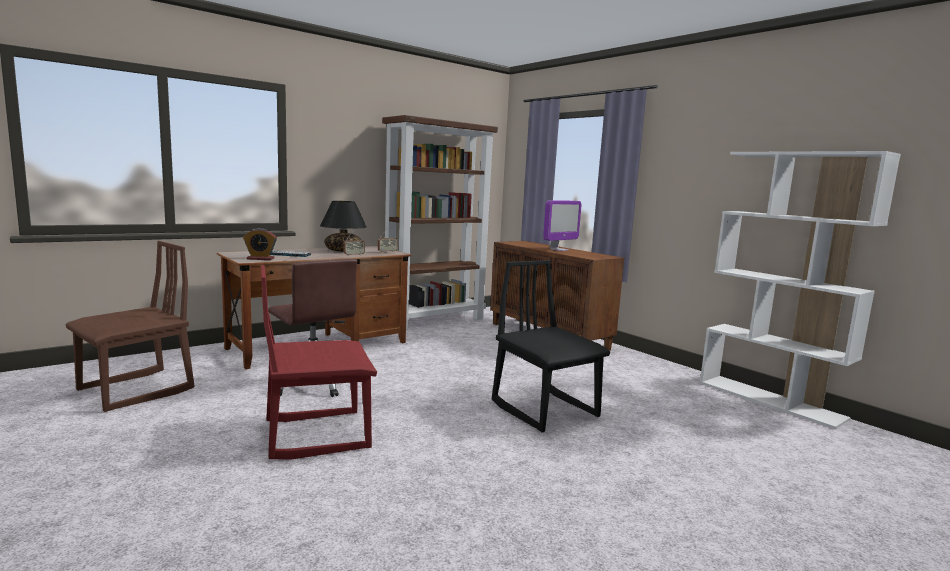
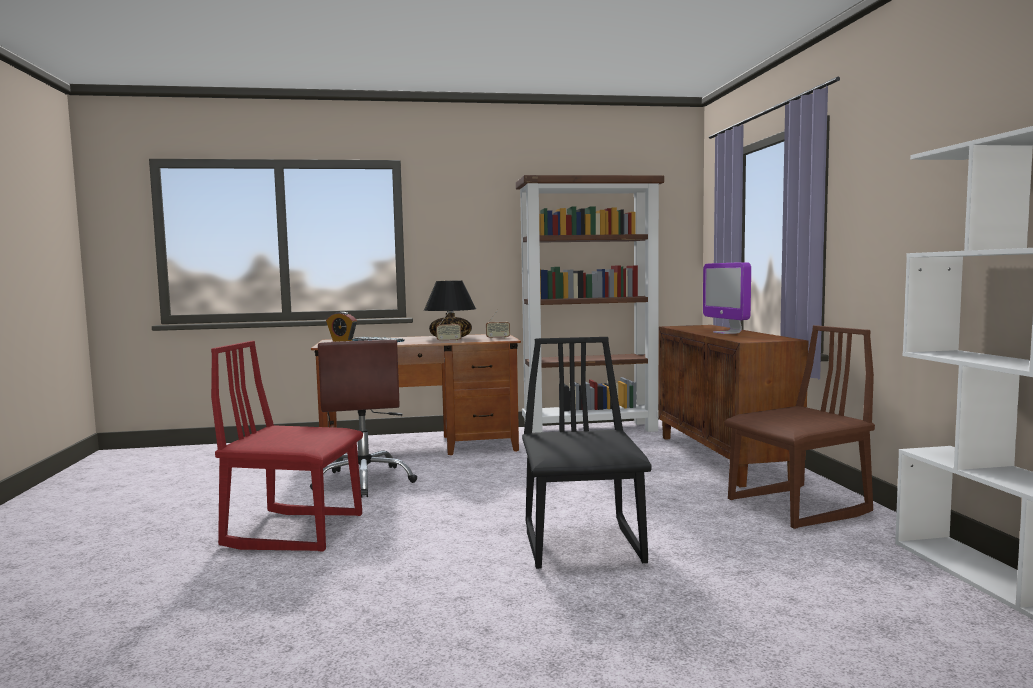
camera: 30 degrees right, 5 degrees down
brown chair [66,241,194,412] -> brown chair moved to [725,325,875,529]
monitor [543,200,581,251] -> monitor turned 90 degrees clockwise [703,262,751,334]

